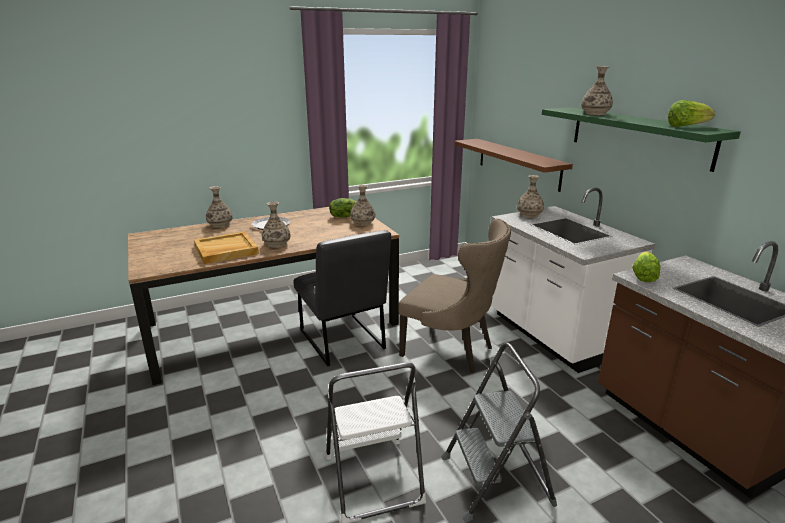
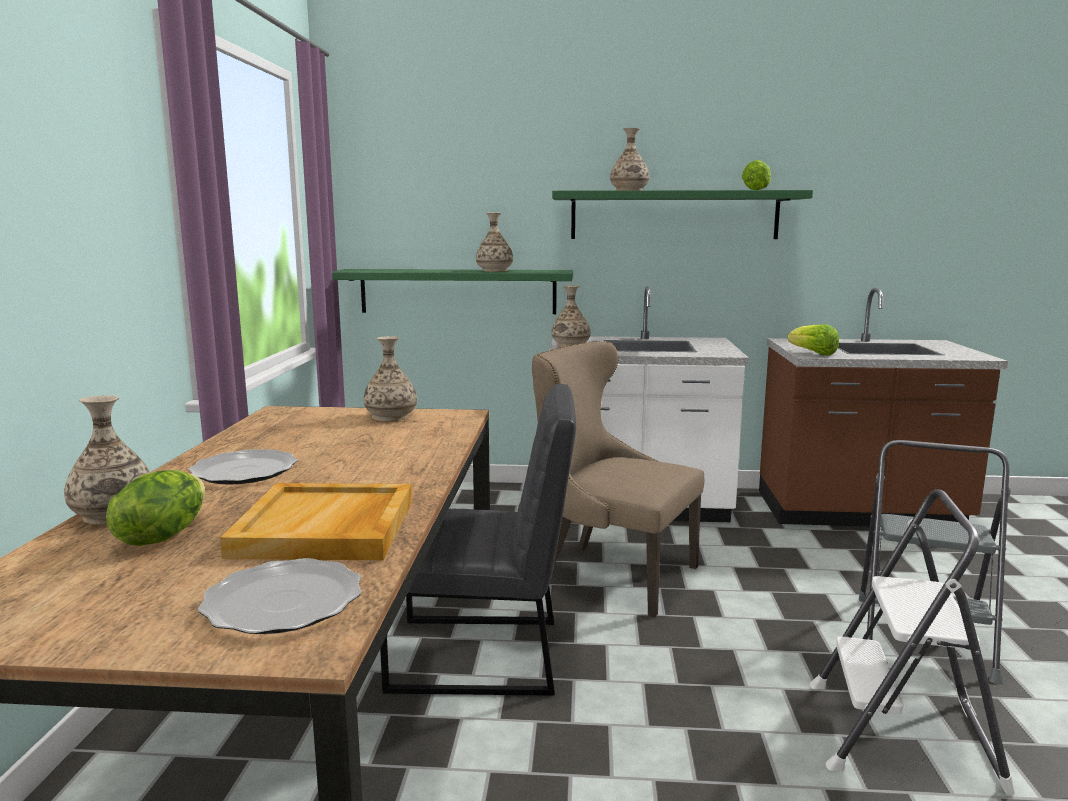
camera: 60 degrees left, 10 degrees down
vase [262,201,291,248] -> vase moved to [476,212,513,272]
lettuce [329,198,357,218] -> lettuce moved to [106,470,205,546]
beige chair [398,219,511,373] -> beige chair turned 120 degrees counterclockwise [532,341,704,617]
brown shelf [455,139,573,192] -> green shelf [332,269,573,314]
none -> plate [198,558,361,634]

